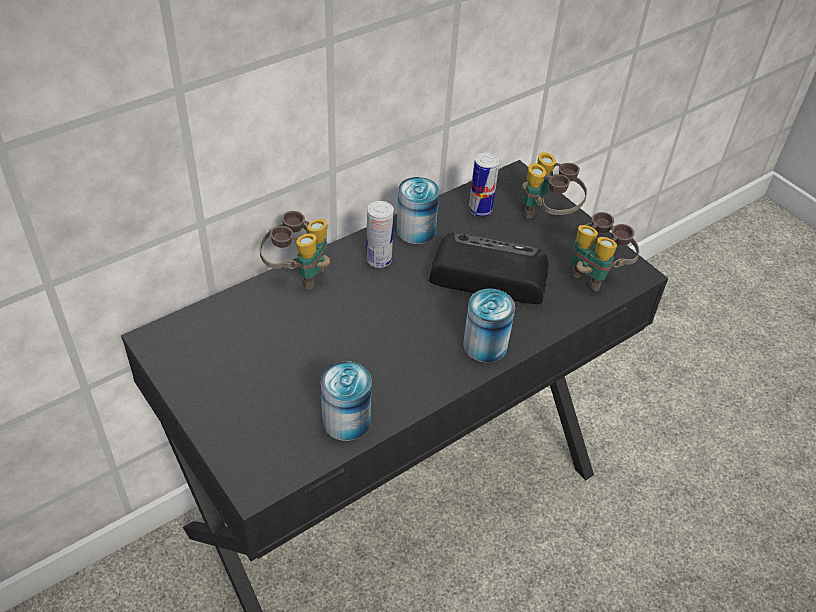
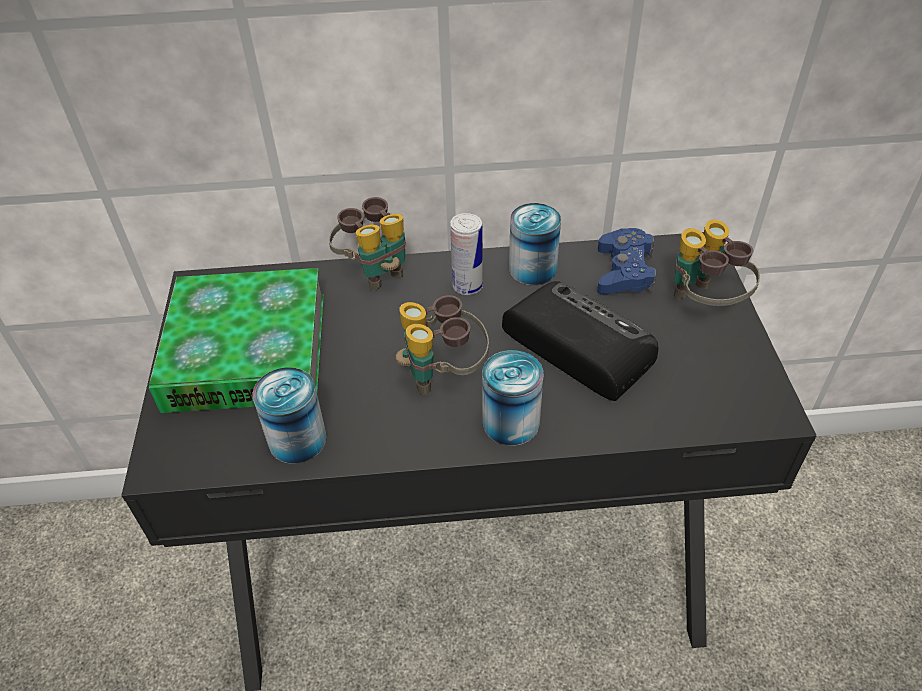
camera: 35 degrees right, 0 degrees up
can [469,153,500,217] -> blue game controller [597,228,656,294]
binoculars [572,212,639,291] -> binoculars moved to [396,295,489,395]
none -> book [149,268,324,413]

